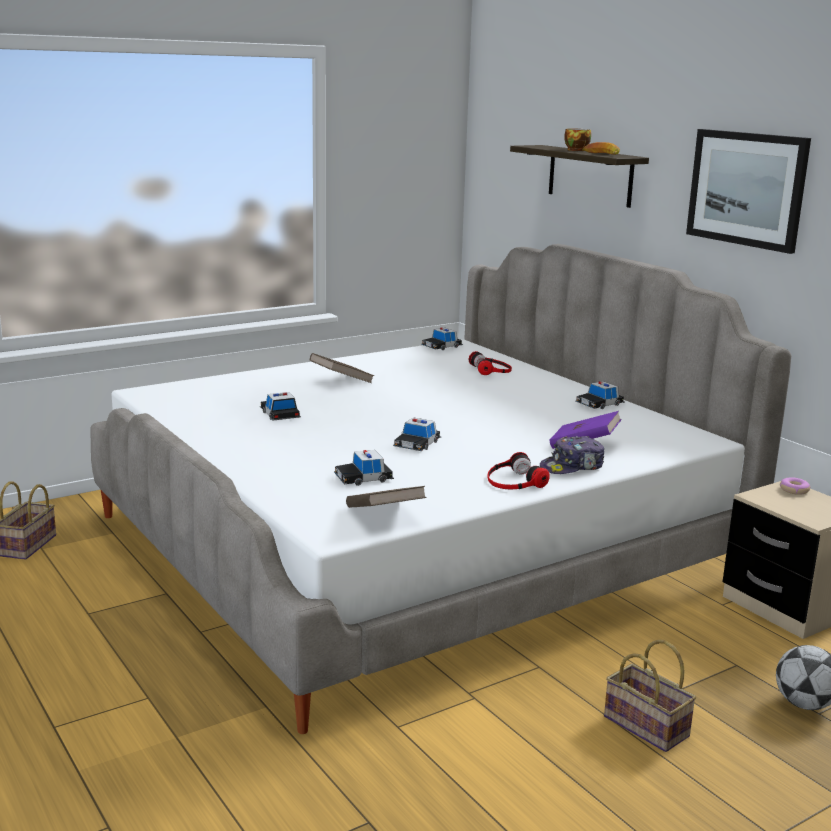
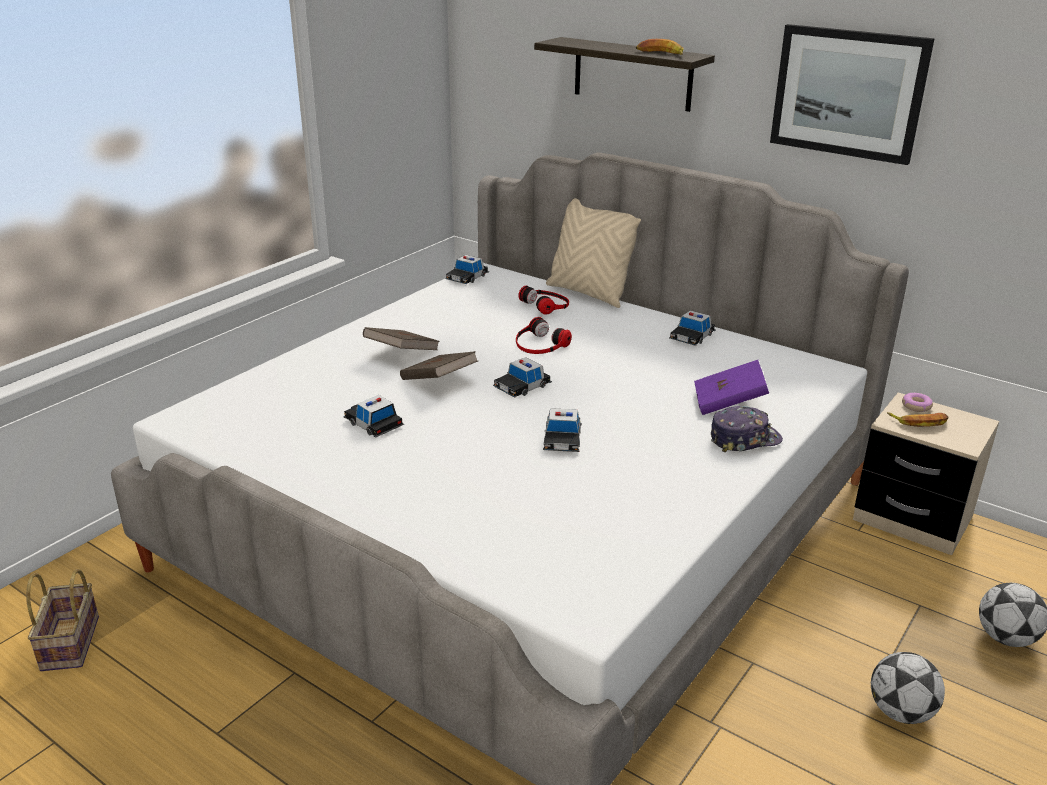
camera: 20 degrees left, 10 degrees up
toy car [334,450,394,486] -> toy car moved to [493,357,552,398]
brown book [346,486,427,508] -> brown book moved to [400,351,478,380]
headphones [487,452,550,489] -> headphones moved to [516,317,572,354]
cap [540,436,604,474] -> cap turned 150 degrees counterclockwise [711,406,783,452]
cup [564,128,591,151] -> none
basket [604,640,696,752] -> football [871,652,945,724]
none -> beige pillow [546,198,641,308]
none -> banana [887,412,949,427]

